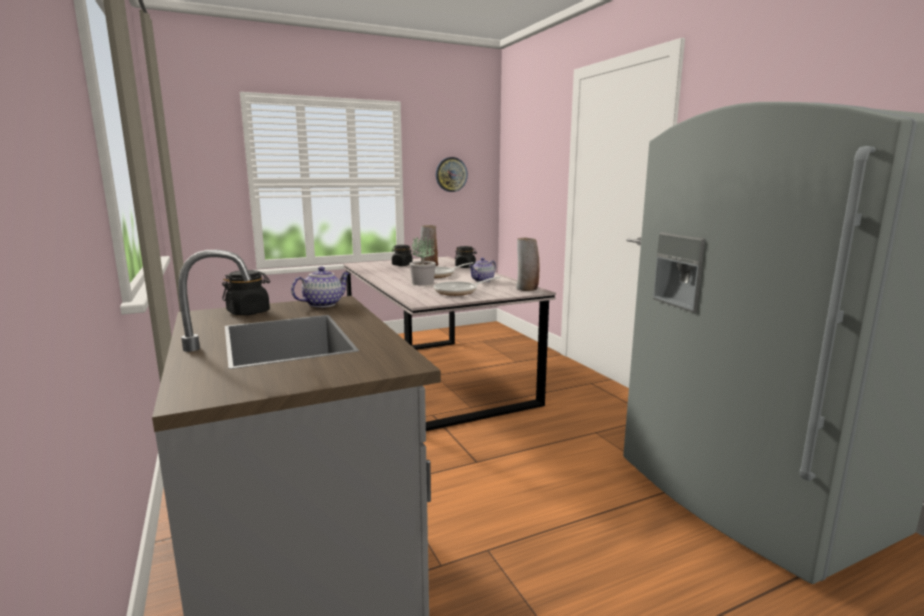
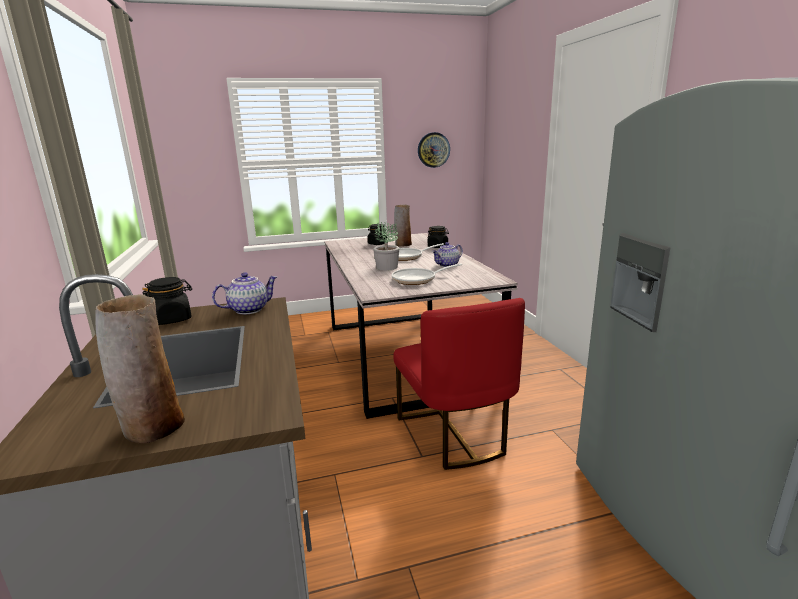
camera: 10 degrees right, 5 degrees up
vase [516,238,539,291] -> vase moved to [95,294,185,444]
none -> red chair [393,298,525,470]

